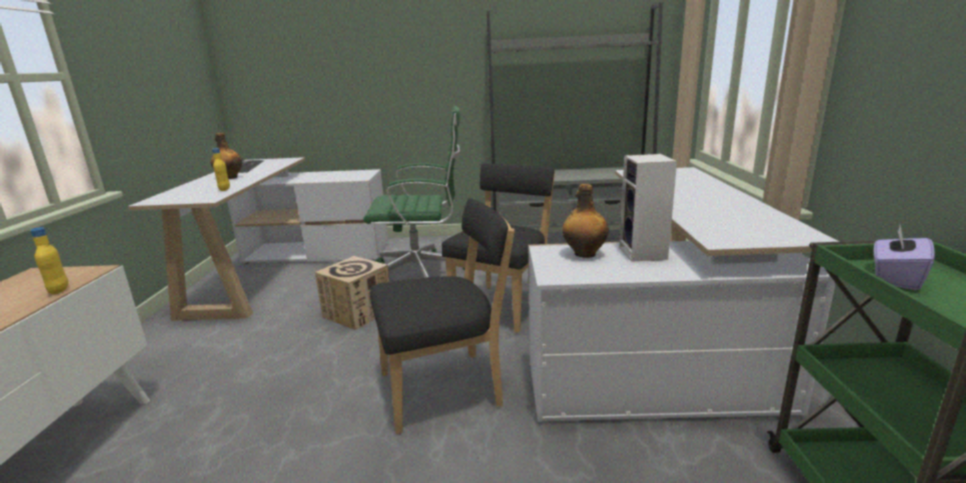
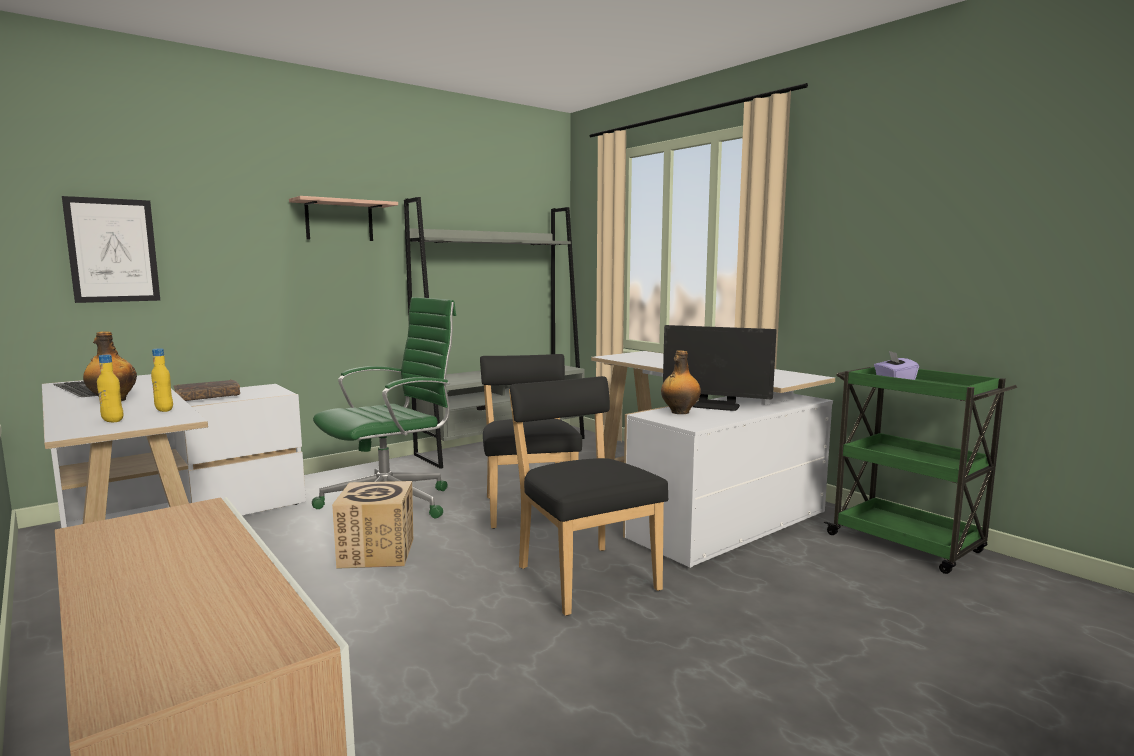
camera: 40 degrees left, 10 degrees down
yellow bottle [30,227,69,295] -> yellow bottle moved to [97,355,123,422]
black chair [370,198,515,434] -> black chair turned 60 degrees counterclockwise [509,376,668,616]
speaker [619,154,677,262] -> monitor [663,325,777,411]
none -> picture [62,196,160,303]
none -> brown book [173,380,240,401]
none -> shelf [289,196,398,241]

